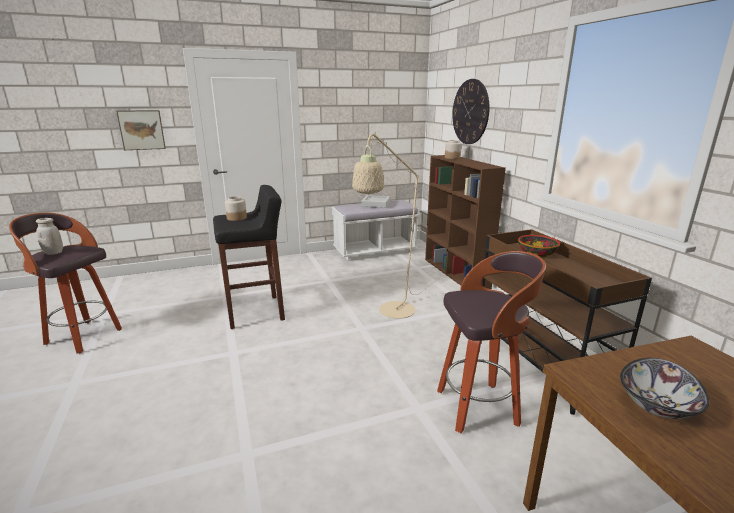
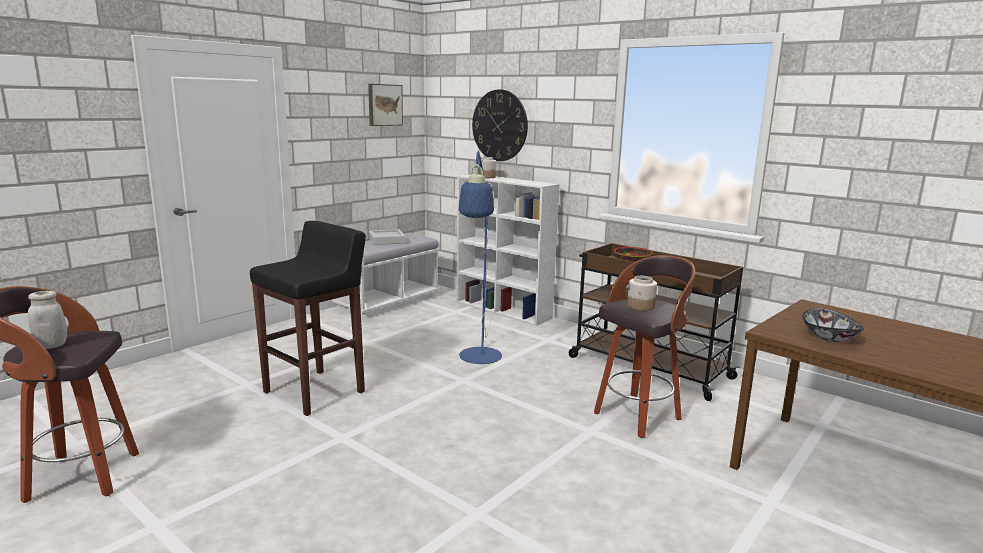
camera: 30 degrees left, 5 degrees down
picture [116,110,166,150] -> picture moved to [368,84,403,126]
jar [225,196,247,221] -> jar moved to [627,276,657,311]
beige floor lamp [352,132,441,319] -> blue floor lamp [459,149,502,364]
brown bookcase [425,155,506,289] -> white bookcase [456,174,560,326]

